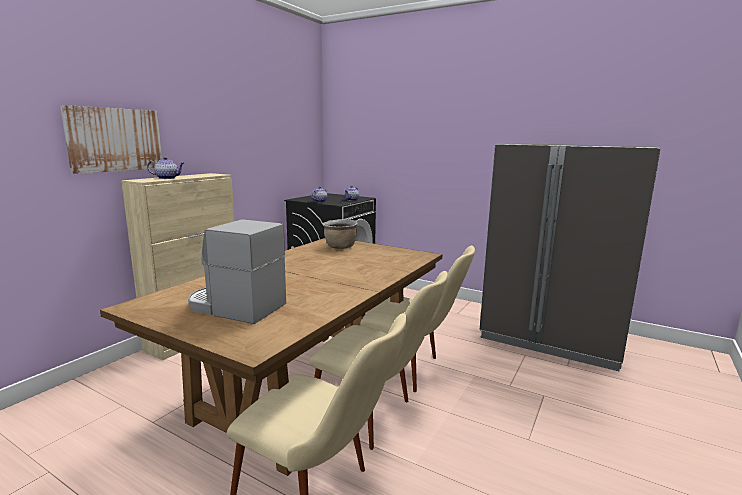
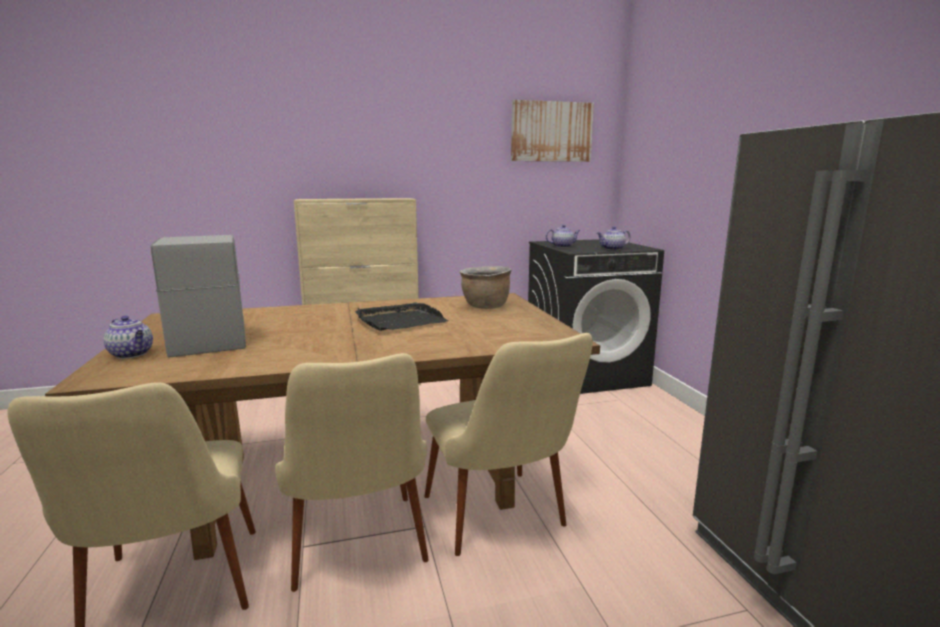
camera: 45 degrees right, 0 degrees up
picture [60,105,162,174] -> picture moved to [511,100,594,162]
teapot [147,157,184,179] -> teapot moved to [104,316,153,359]
none -> black tray [355,303,449,331]

